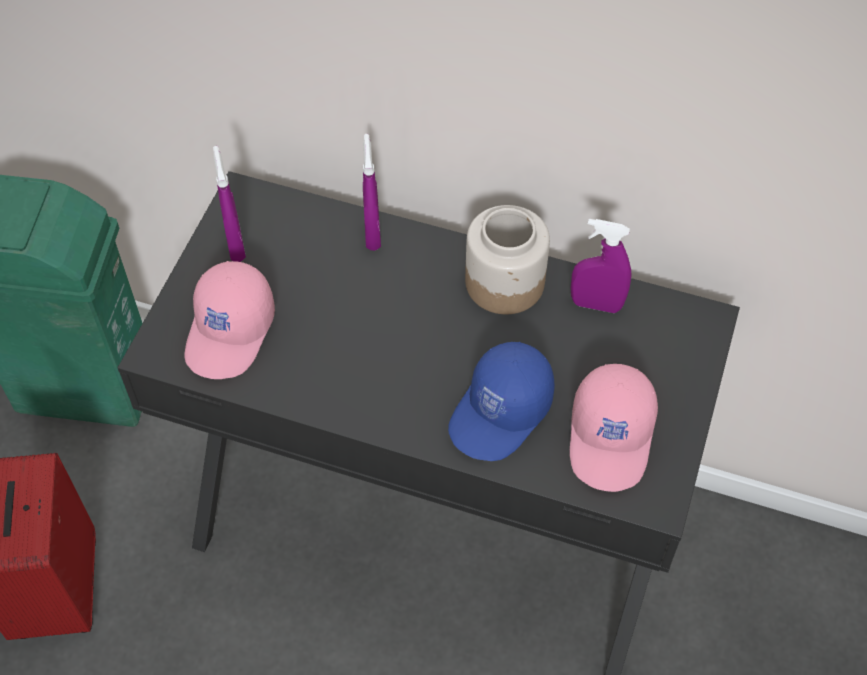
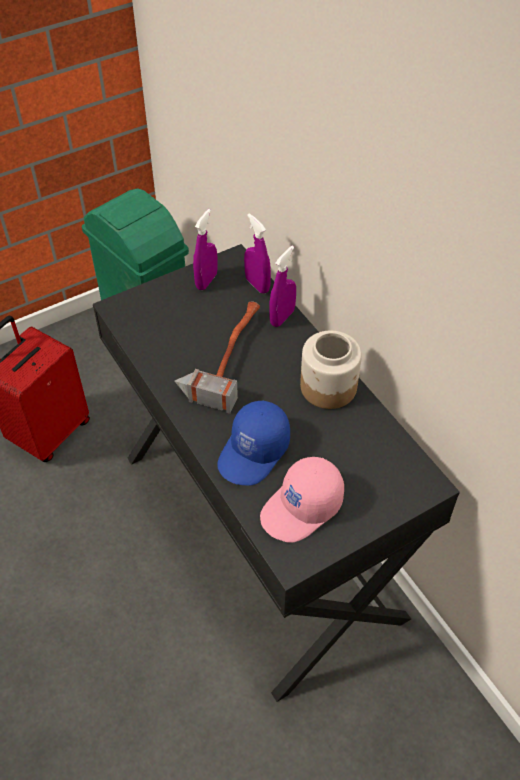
camera: 40 degrees right, 5 degrees down
pink cap [184,261,275,379] -> none
blue cap [448,342,555,461] -> blue cap turned 45 degrees counterclockwise [217,400,290,486]
purple spray bottle [571,219,631,313] -> purple spray bottle moved to [244,213,271,294]
none -> hammer [175,301,260,414]

